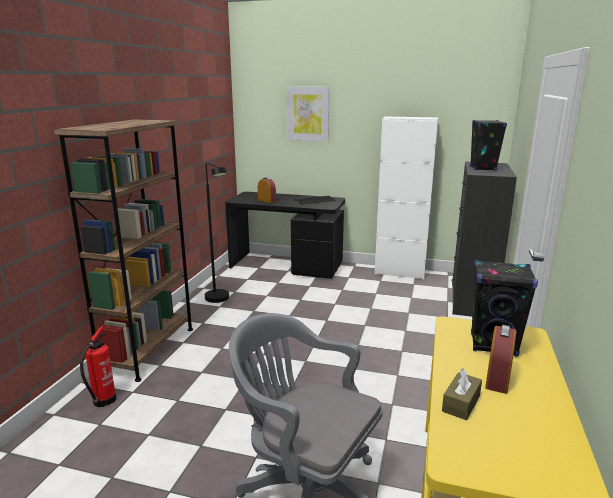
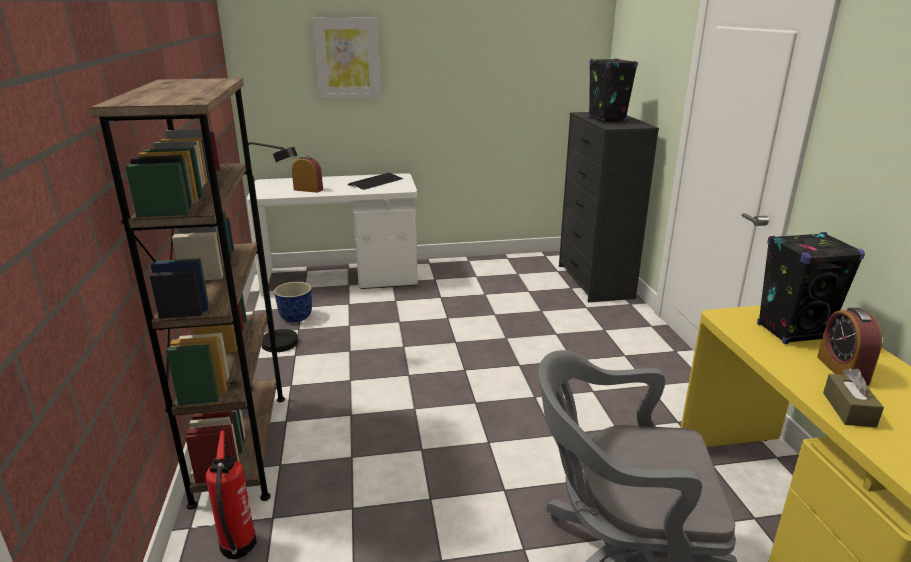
camera: 25 degrees left, 5 degrees up
black desk [225,192,345,279] -> white desk [246,173,418,296]
white cabinet [375,116,438,280] -> none
none -> planter [274,282,312,322]

